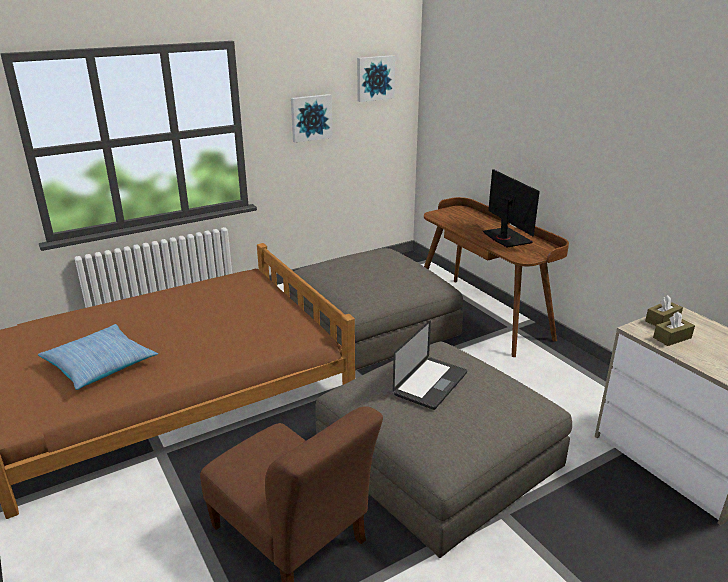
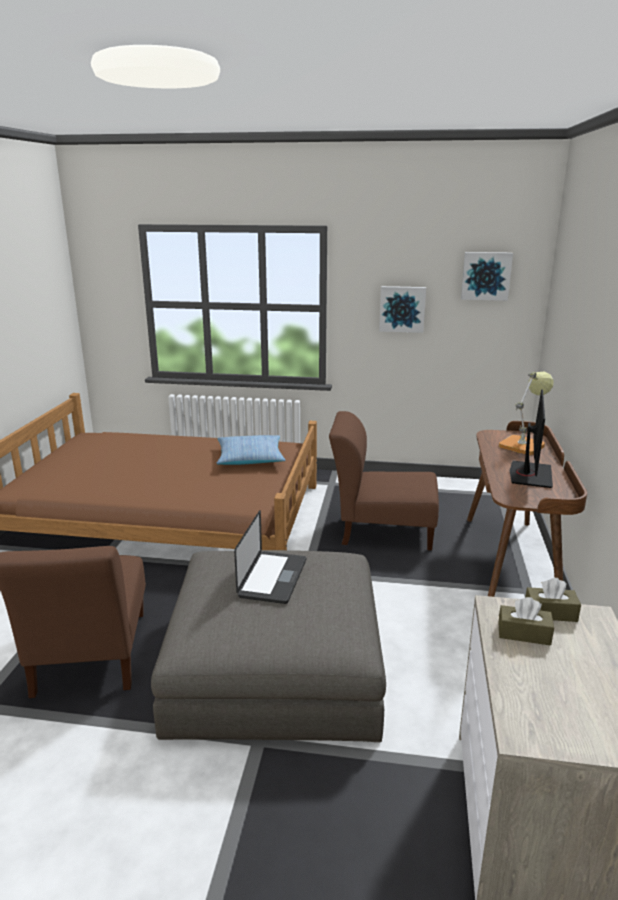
camera: 40 degrees right, 5 degrees down
pillow [38,324,158,390] -> pillow moved to [217,435,286,465]
grey ottoman [289,248,463,371] -> brown chair [329,411,439,551]
laptop [393,320,467,410] -> laptop turned 60 degrees counterclockwise [234,510,306,604]
none -> table lamp [499,372,554,455]

